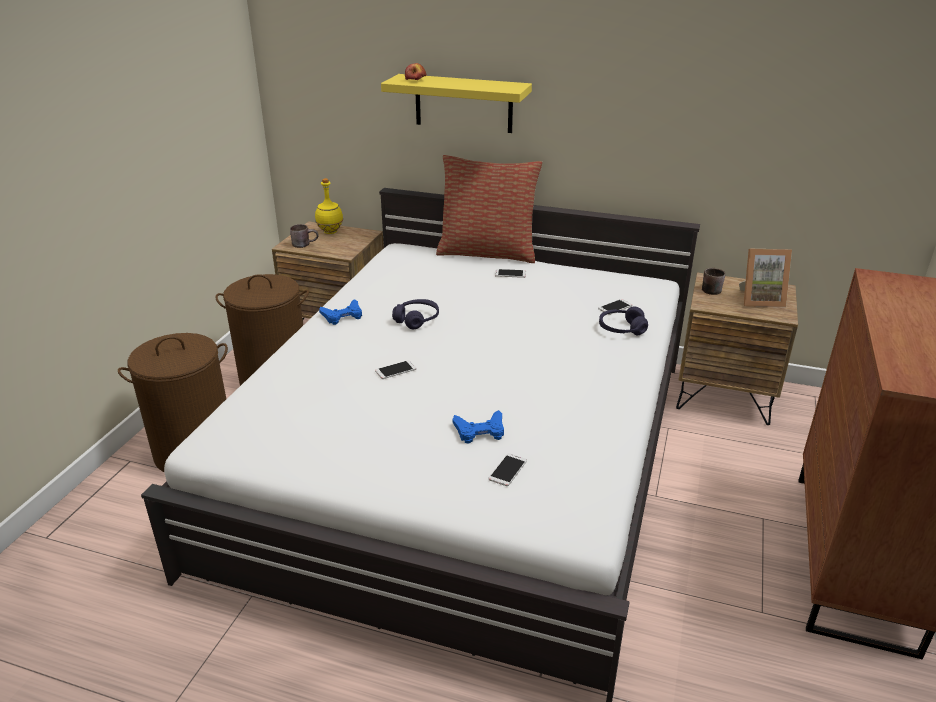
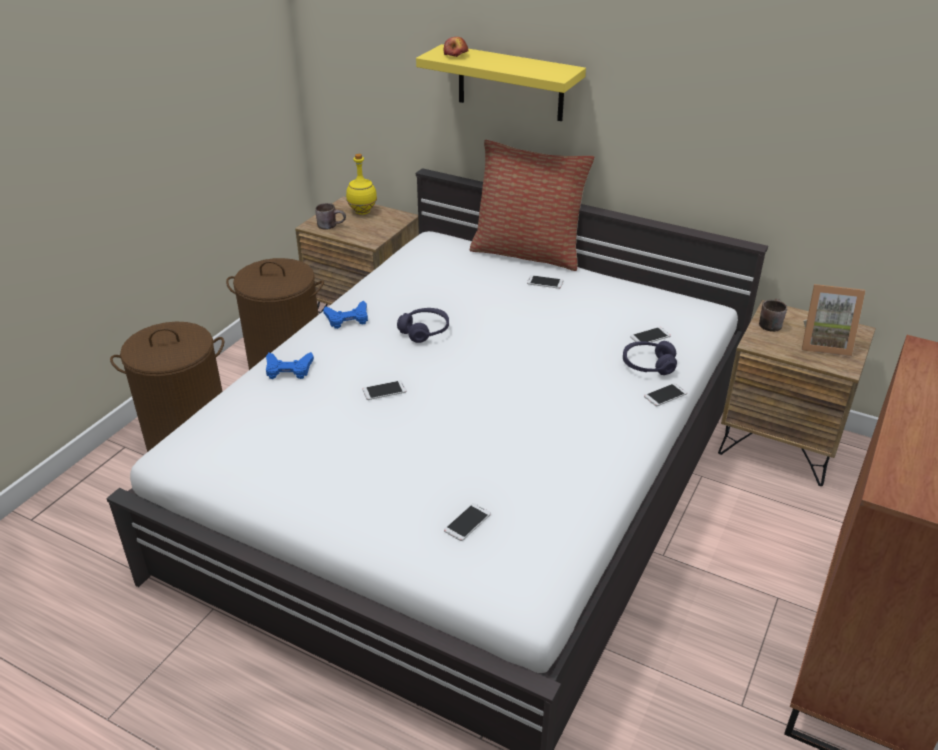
camera: 10 degrees right, 5 degrees up
blue game controller [452,410,504,444] -> blue game controller moved to [266,352,314,379]
none -> phone [644,383,687,406]

